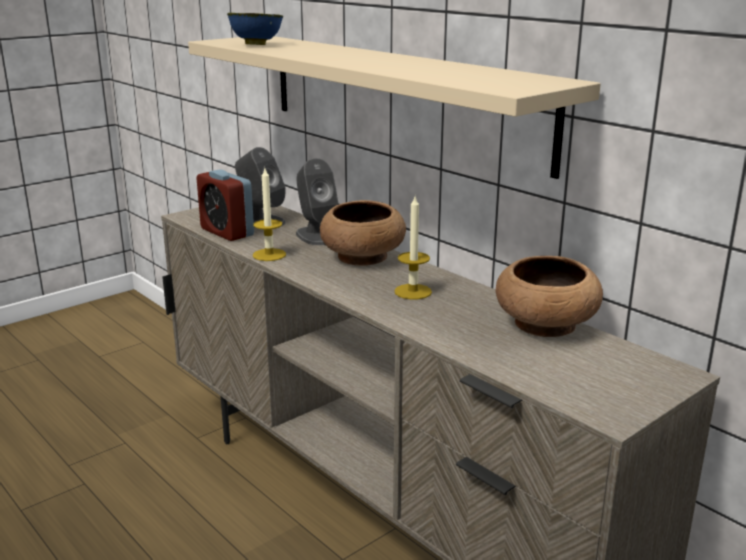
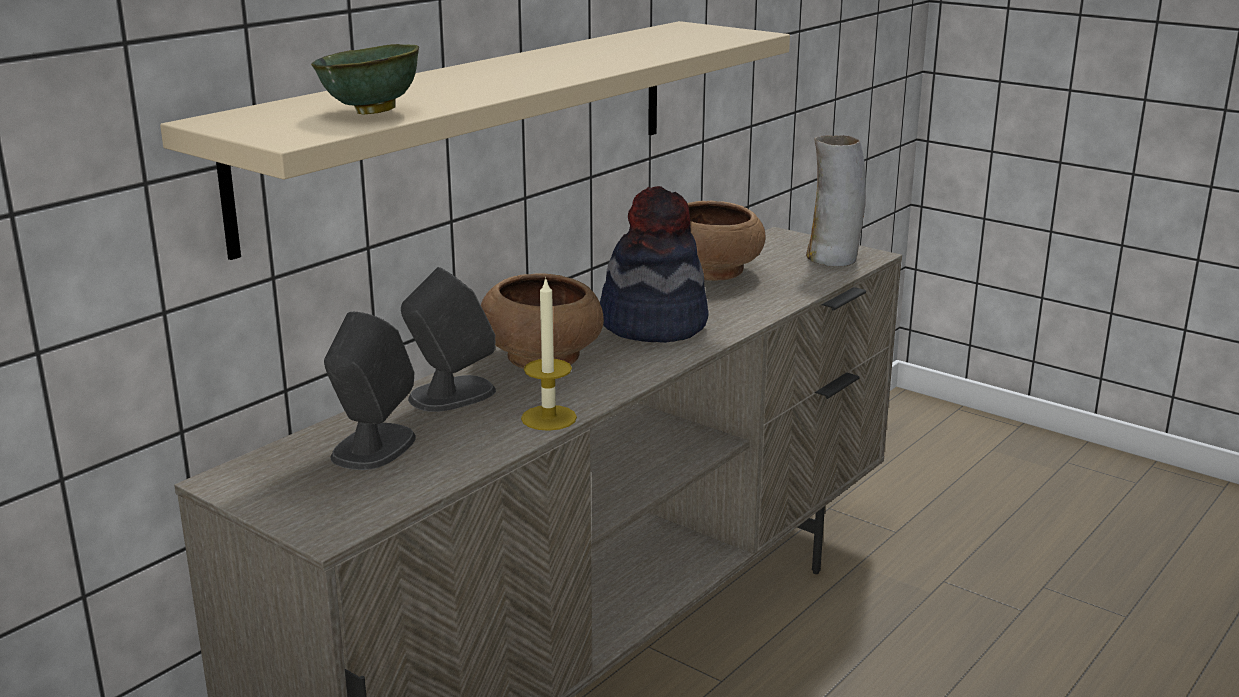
camera: 100 degrees left, 0 degrees up
alarm clock [196,170,254,241] -> none
blue bowl [227,13,283,45] -> green bowl [311,44,419,115]
candle [394,194,432,300] -> hat [600,186,709,343]
none -> vase [806,135,866,267]

